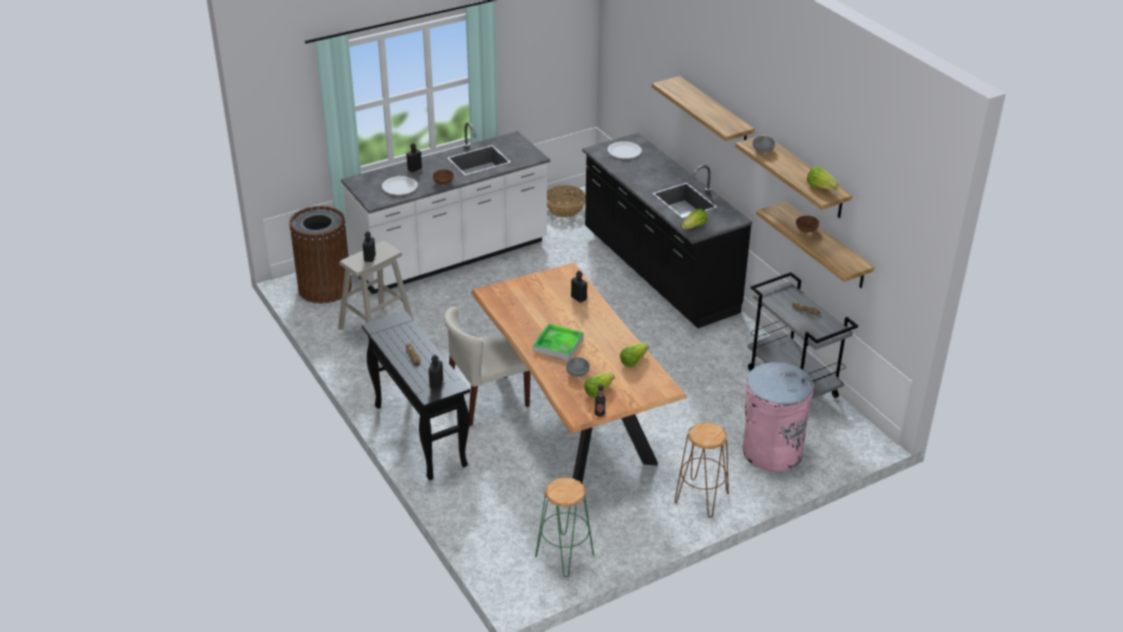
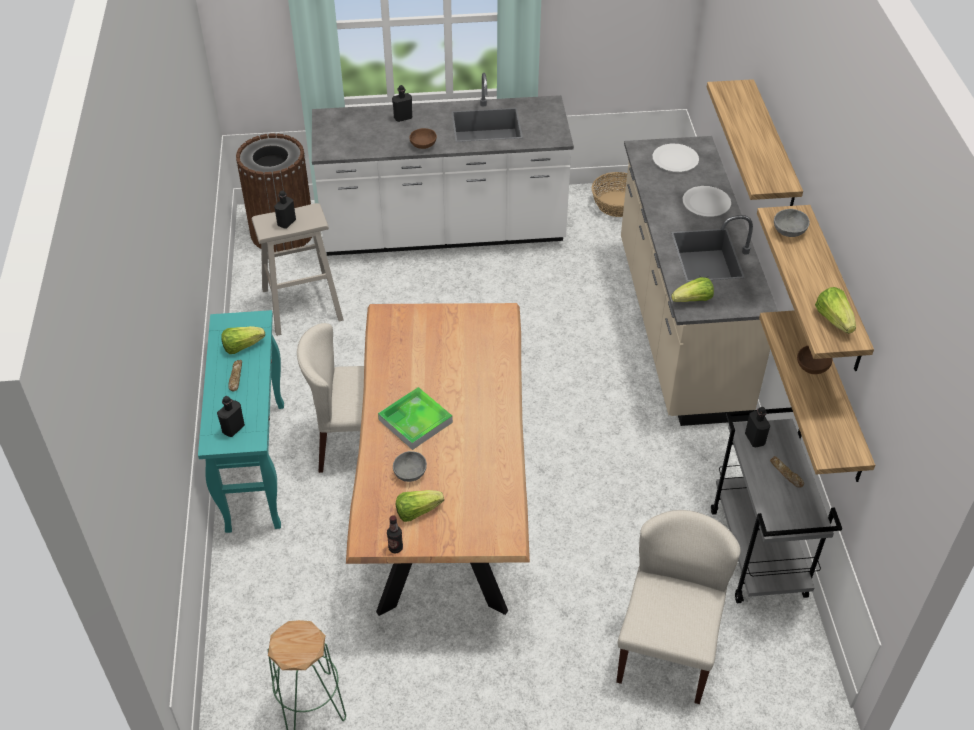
camera: 25 degrees right, 10 degrees up
black console table [362,311,470,480] -> turquoise console table [198,310,284,533]
white plate [382,176,418,195] -> white plate moved to [683,186,731,217]
black bottle [571,271,587,303] -> black bottle moved to [745,407,770,447]
black counter [582,133,752,328] -> beige counter [621,136,778,426]
lettuce [620,342,648,368] -> lettuce moved to [221,326,265,354]
brown stool [674,422,729,518] -> none
pink trash can [742,362,814,471] -> beige chair [616,510,741,704]

